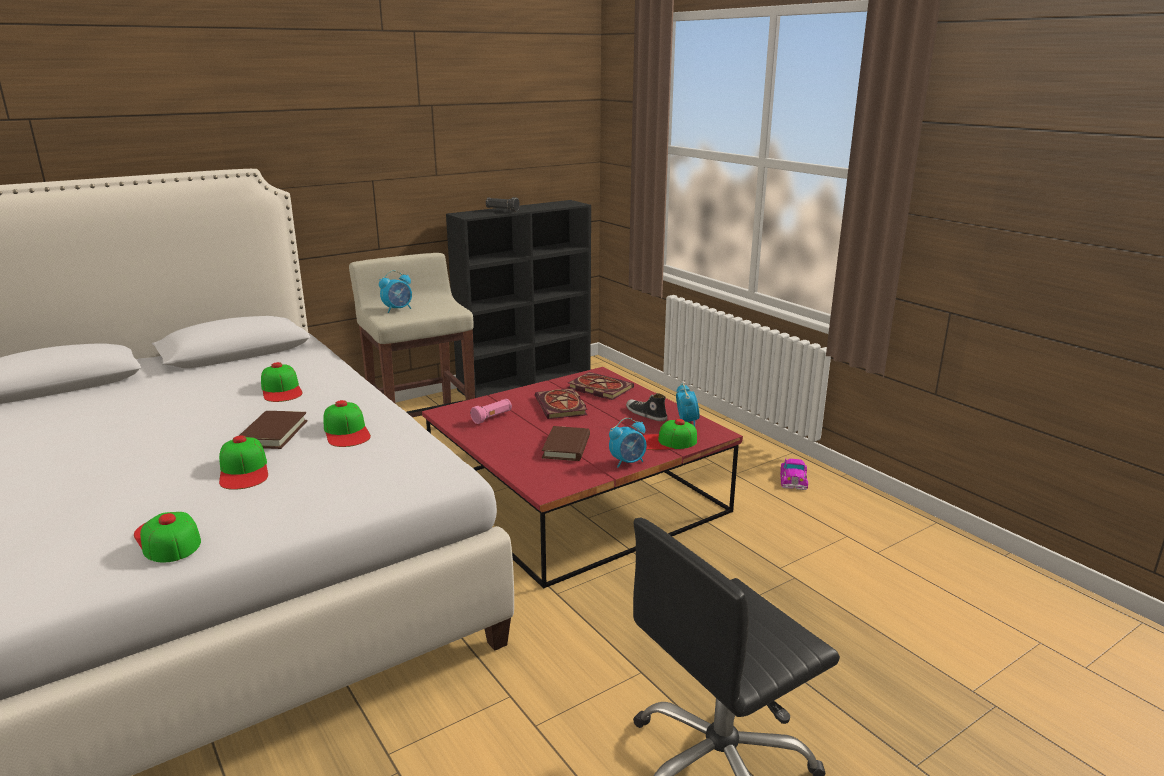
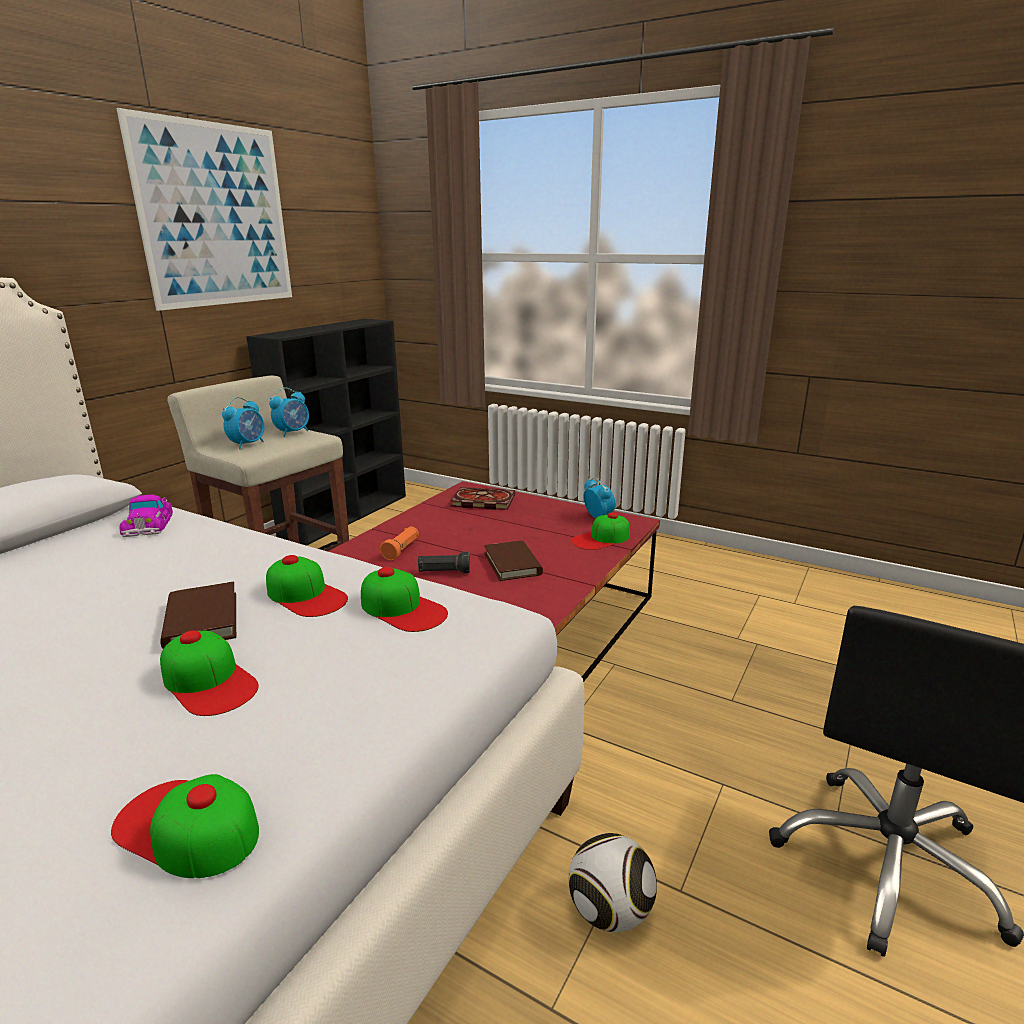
camera: 25 degrees left, 0 degrees up
cap [261,362,302,402] -> cap moved to [361,567,448,632]
pink flashlight [470,399,512,424] -> orange flashlight [380,526,419,561]
black flashlight [486,197,520,212] -> black flashlight moved to [418,552,470,573]
book [535,388,588,419] -> none
alarm clock [609,418,647,468] -> alarm clock moved to [269,387,309,437]
shoe [626,393,667,421] -> none
toy car [780,458,808,490] -> toy car moved to [119,494,173,537]
none -> picture [116,108,292,311]
none -> football [569,833,657,932]

